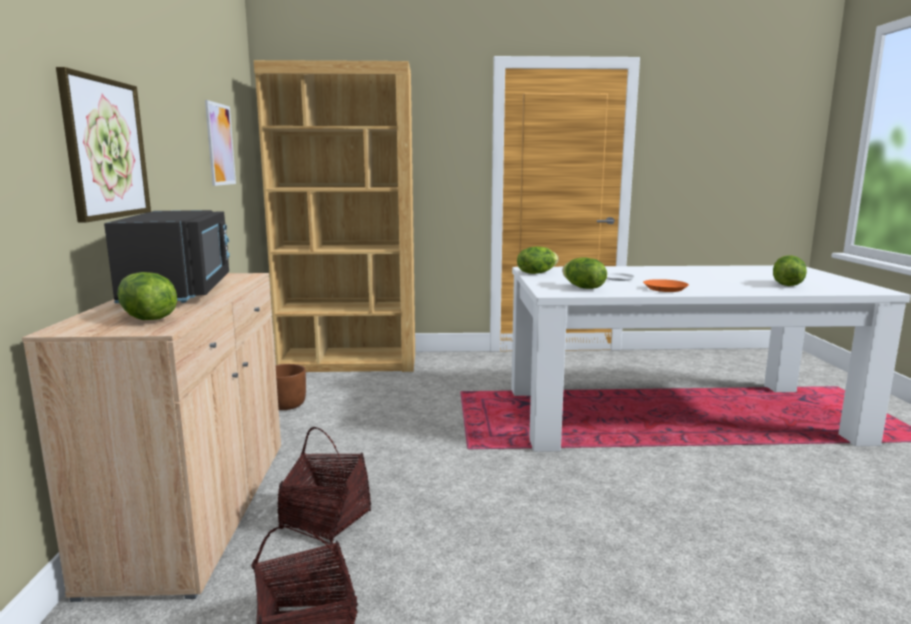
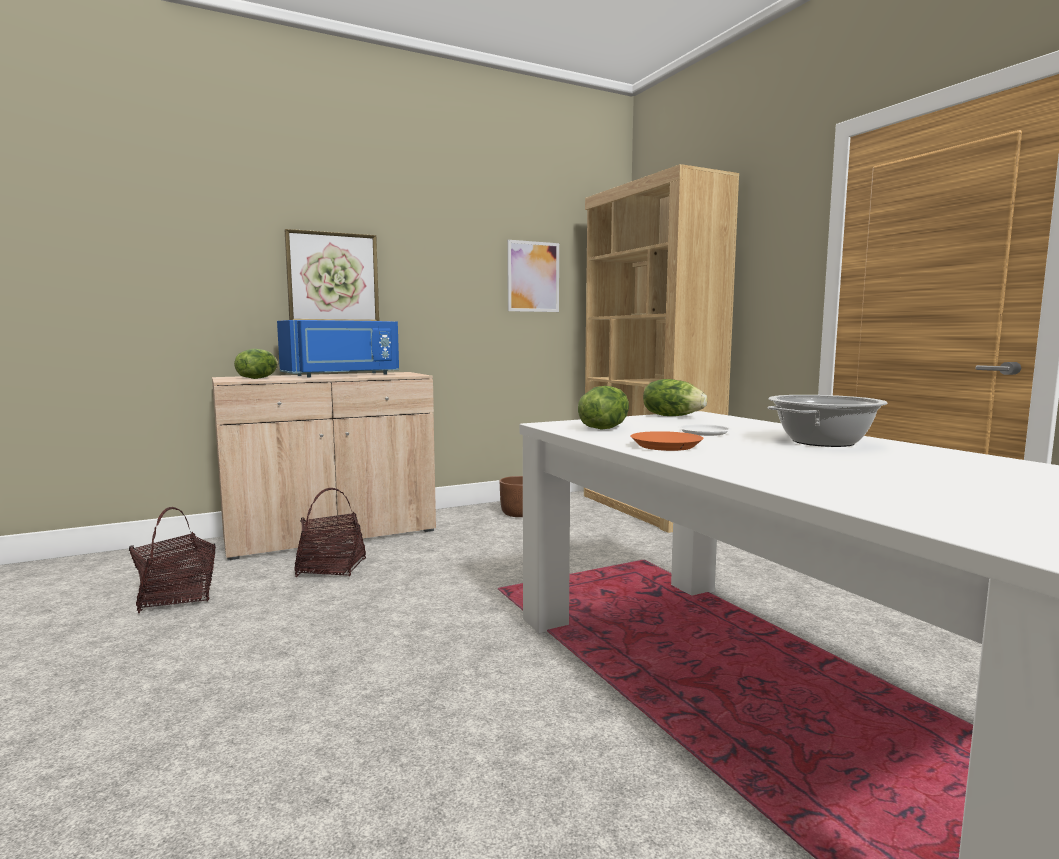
camera: 65 degrees right, 5 degrees down
black microwave [104,210,230,303] -> blue microwave [277,320,399,378]
lettuce [773,255,807,286] -> none
none -> cooking pot [768,395,888,447]

